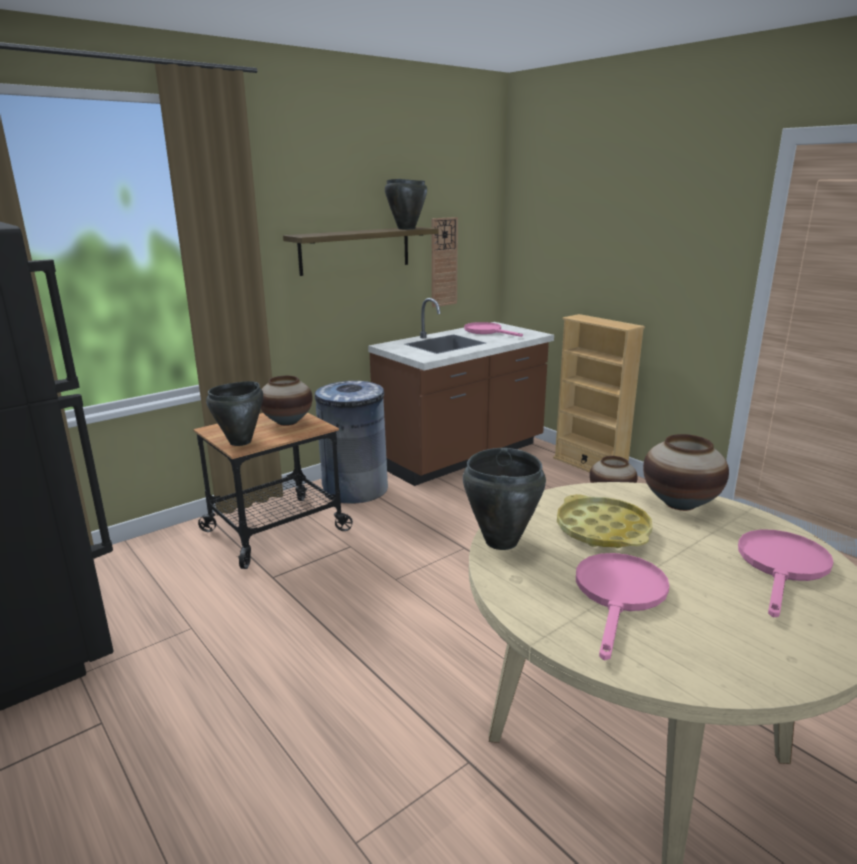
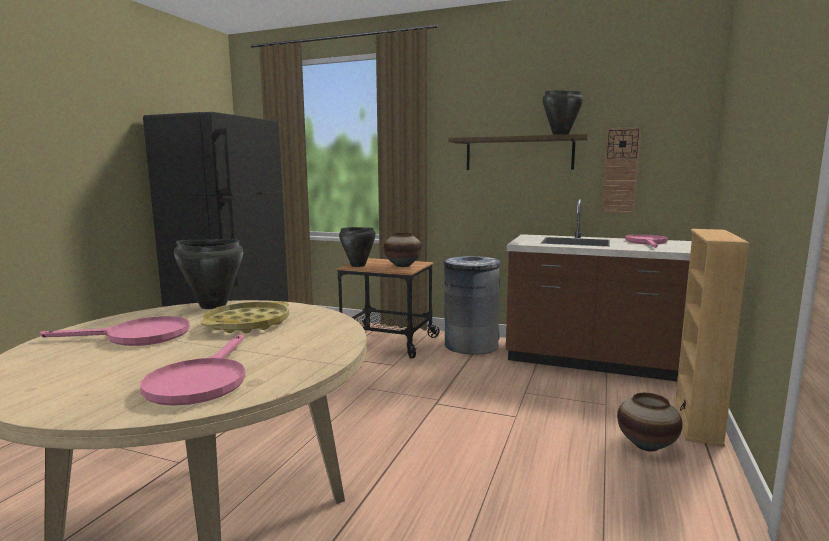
camera: 60 degrees right, 10 degrees down
vase [643,434,729,511] -> none
pink frying pan [738,529,833,617] -> pink frying pan turned 90 degrees clockwise [140,334,245,406]

